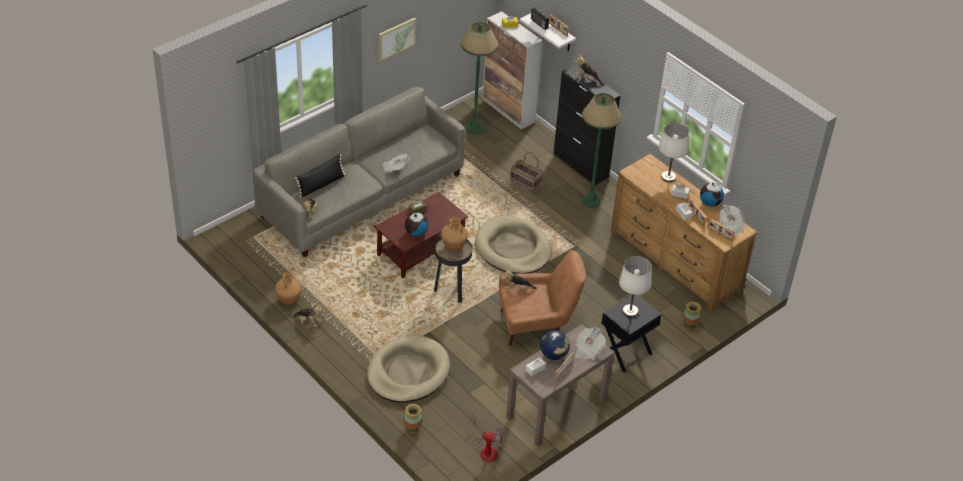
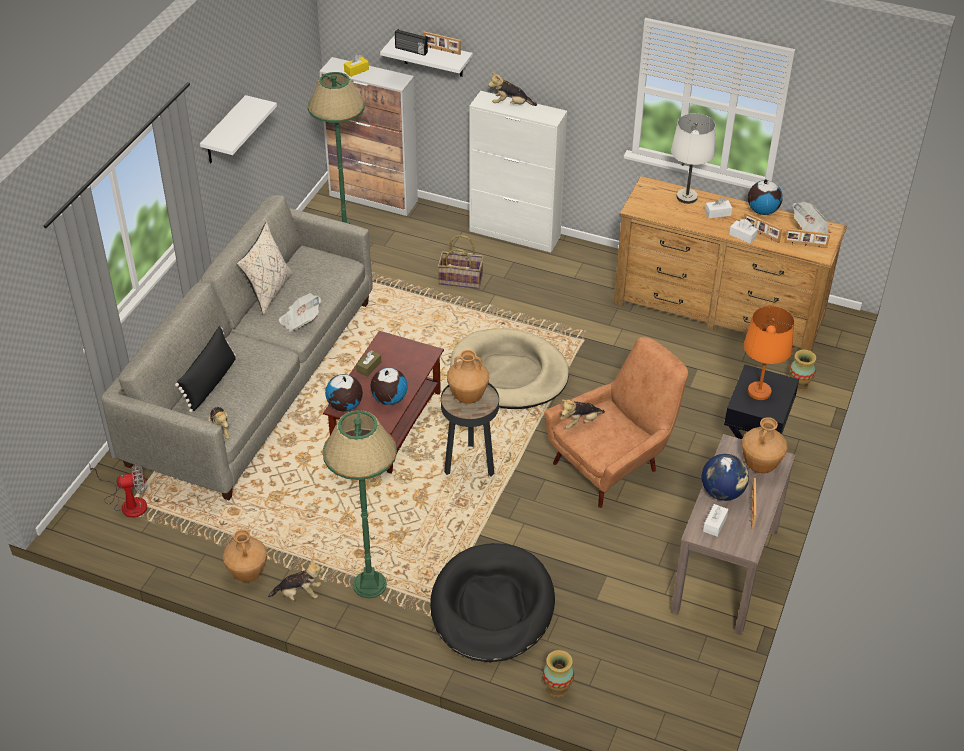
camera: 25 degrees left, 0 degrees up
beige dog bed [367,335,450,403] -> black dog bed [430,543,555,662]
picture [379,18,416,61] -> white shelf [200,95,277,163]
fan [471,415,503,462] -> fan moved to [89,463,147,518]
black cabinet [553,64,621,185] -> white cabinet [469,91,567,253]
newspaper [575,327,606,360] -> brown vase [742,417,788,473]
green floor lamp [581,93,622,208] -> green floor lamp moved to [322,410,397,599]
white table lamp [619,256,652,317] -> orange table lamp [744,306,794,400]
none -> beige pillow [237,222,293,315]
none -> globe [325,374,363,411]

